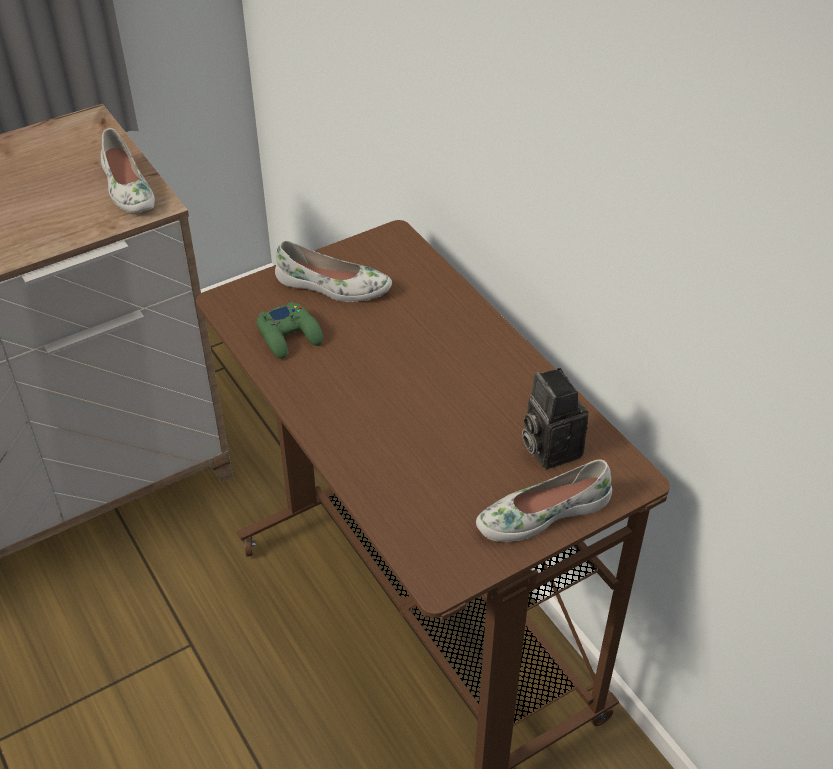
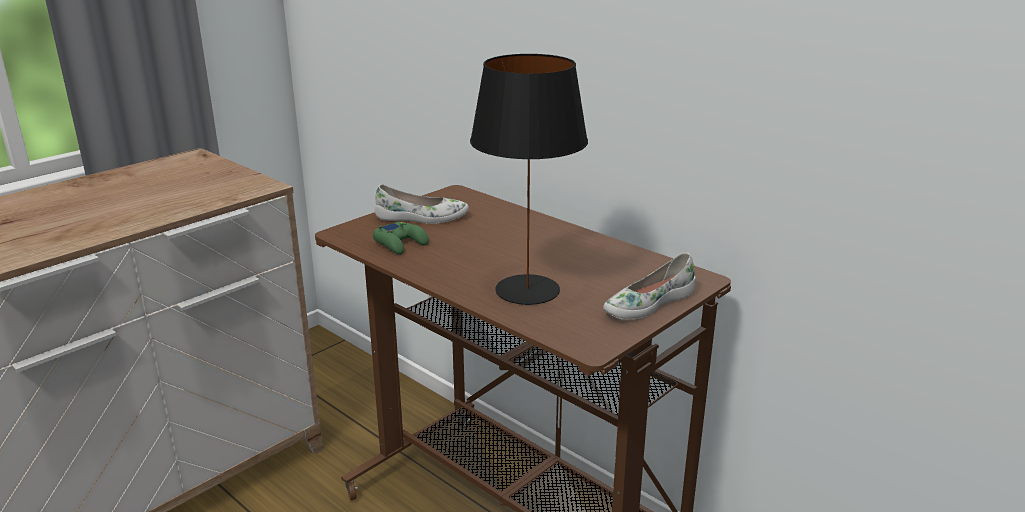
camera: 15 degrees left, 20 degrees down
white shoe [101,128,155,213] -> none
camera [522,368,588,469] -> none
none -> black table lamp [470,54,588,305]

